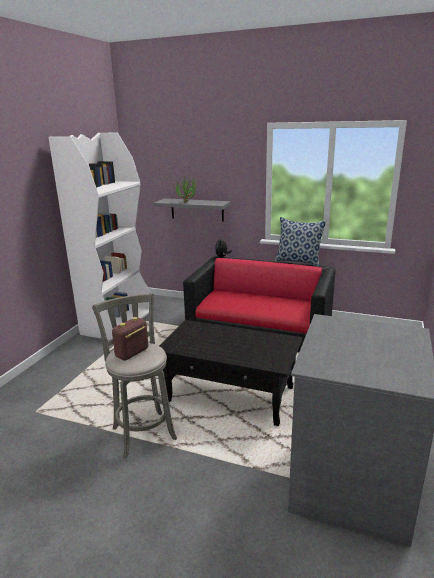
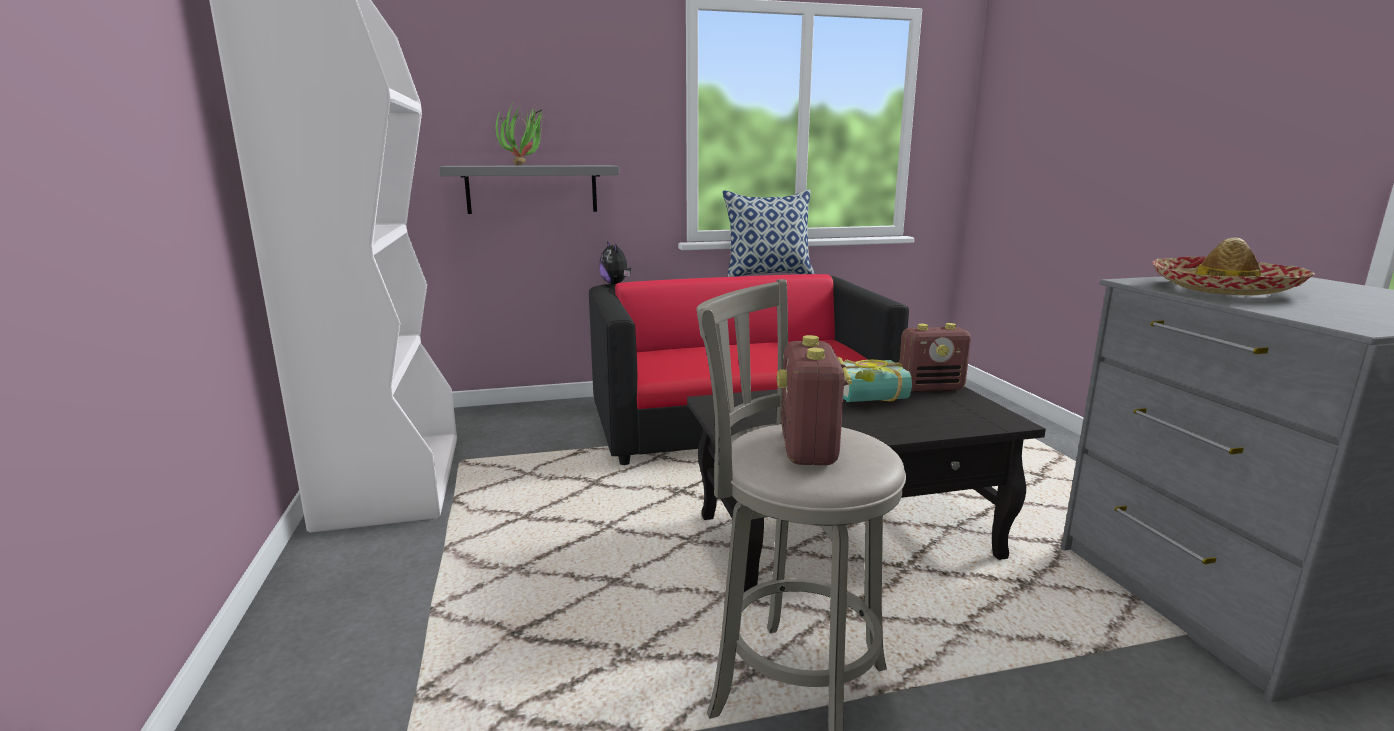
camera: 35 degrees left, 5 degrees down
none -> book [843,360,912,402]
none -> radio [899,323,971,392]
none -> hat [1152,238,1315,295]

